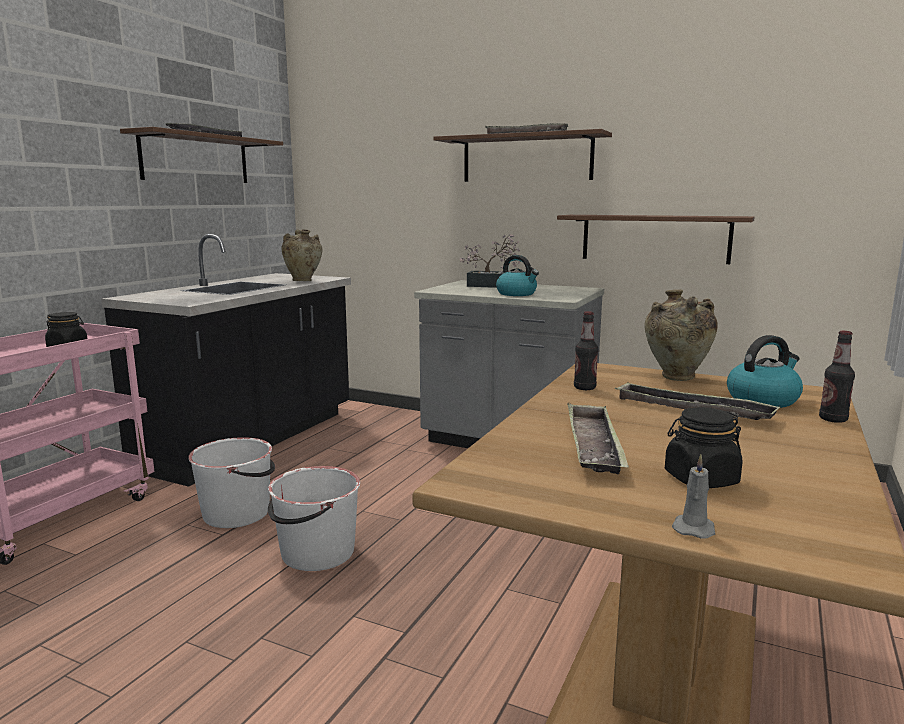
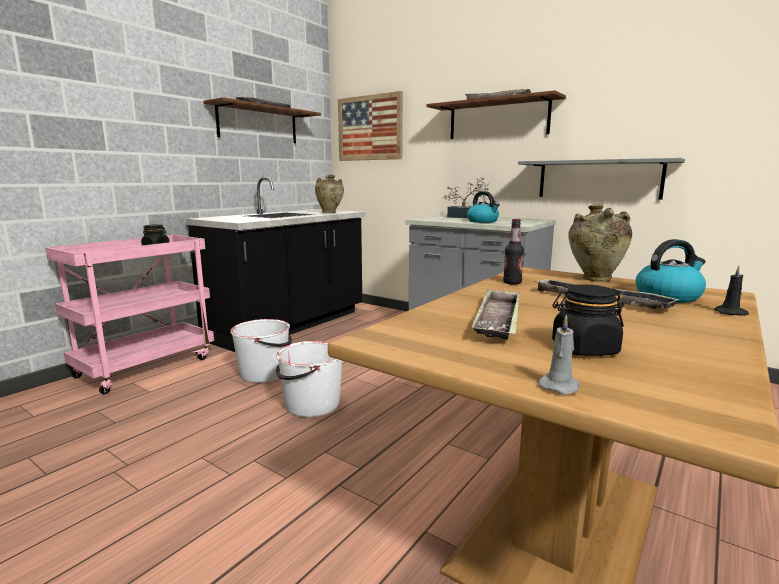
camera: 10 degrees right, 0 degrees up
brown shelf [557,215,755,264] -> grey shelf [518,158,685,200]
bottle [819,331,855,423] -> black candle [714,266,749,316]
none -> picture [338,91,403,161]

